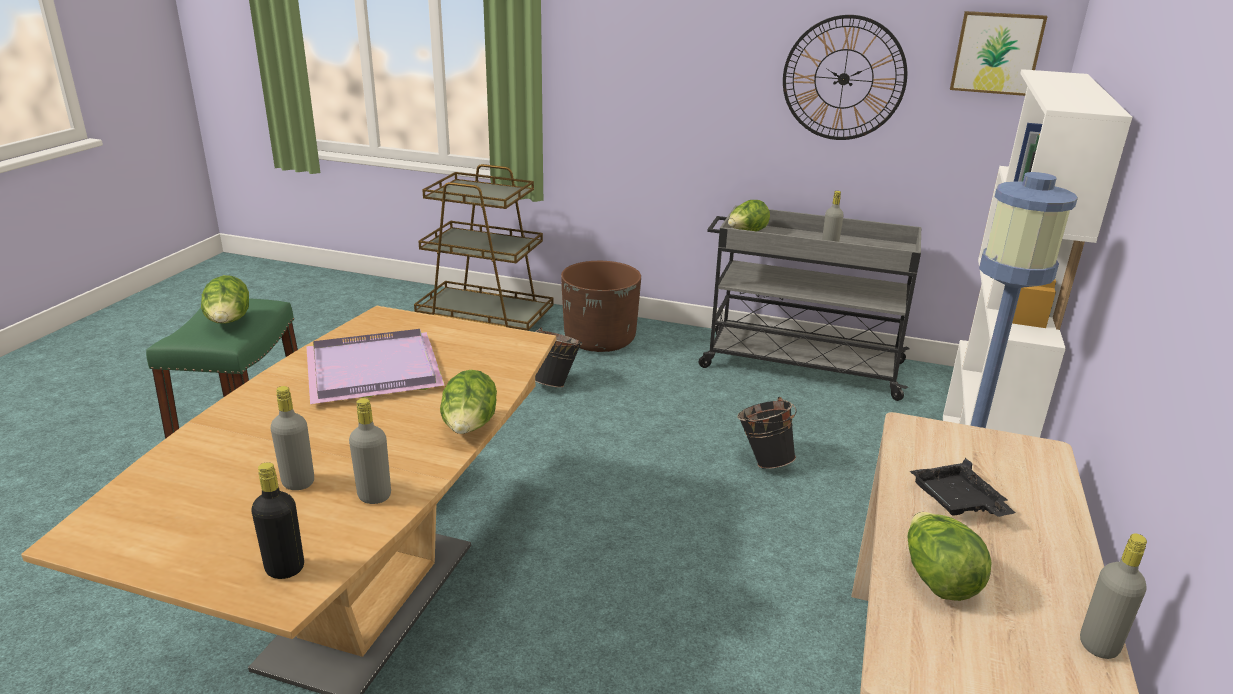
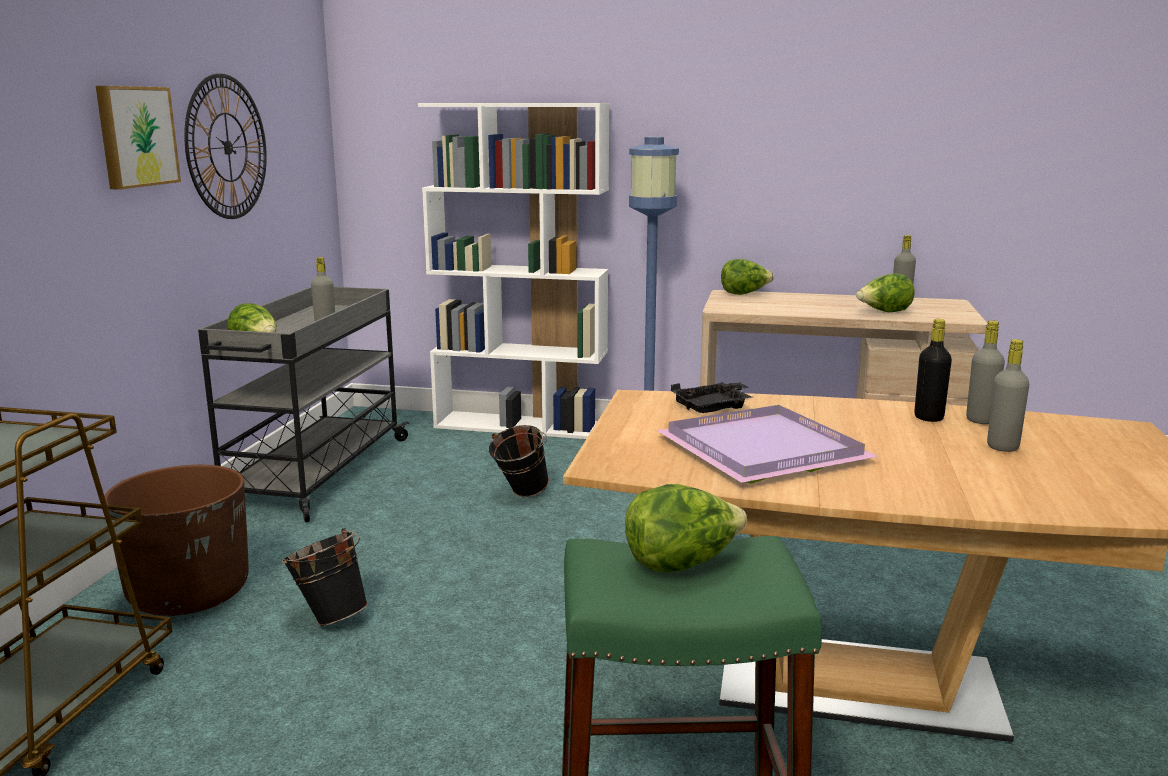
camera: 95 degrees left, 10 degrees down
black bottle [251,462,304,579] -> black bottle moved to [914,319,952,422]
lettuce [440,370,497,434] -> lettuce moved to [721,259,774,295]
black tray [910,458,1016,517] -> black tray moved to [671,382,752,413]
picture [950,11,1048,96] -> picture moved to [96,86,181,190]

